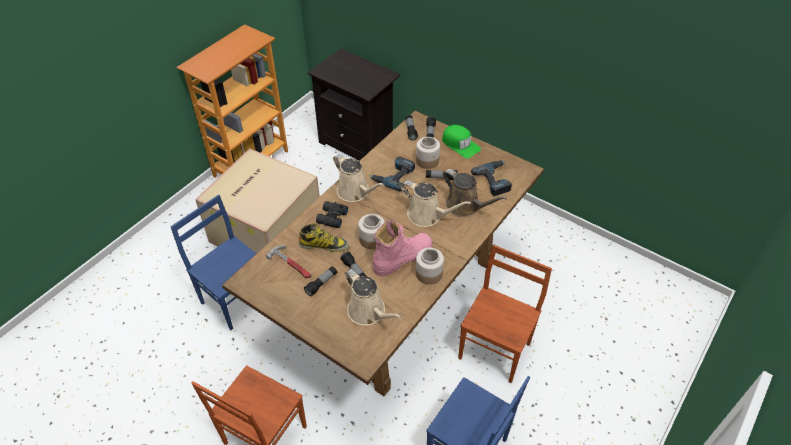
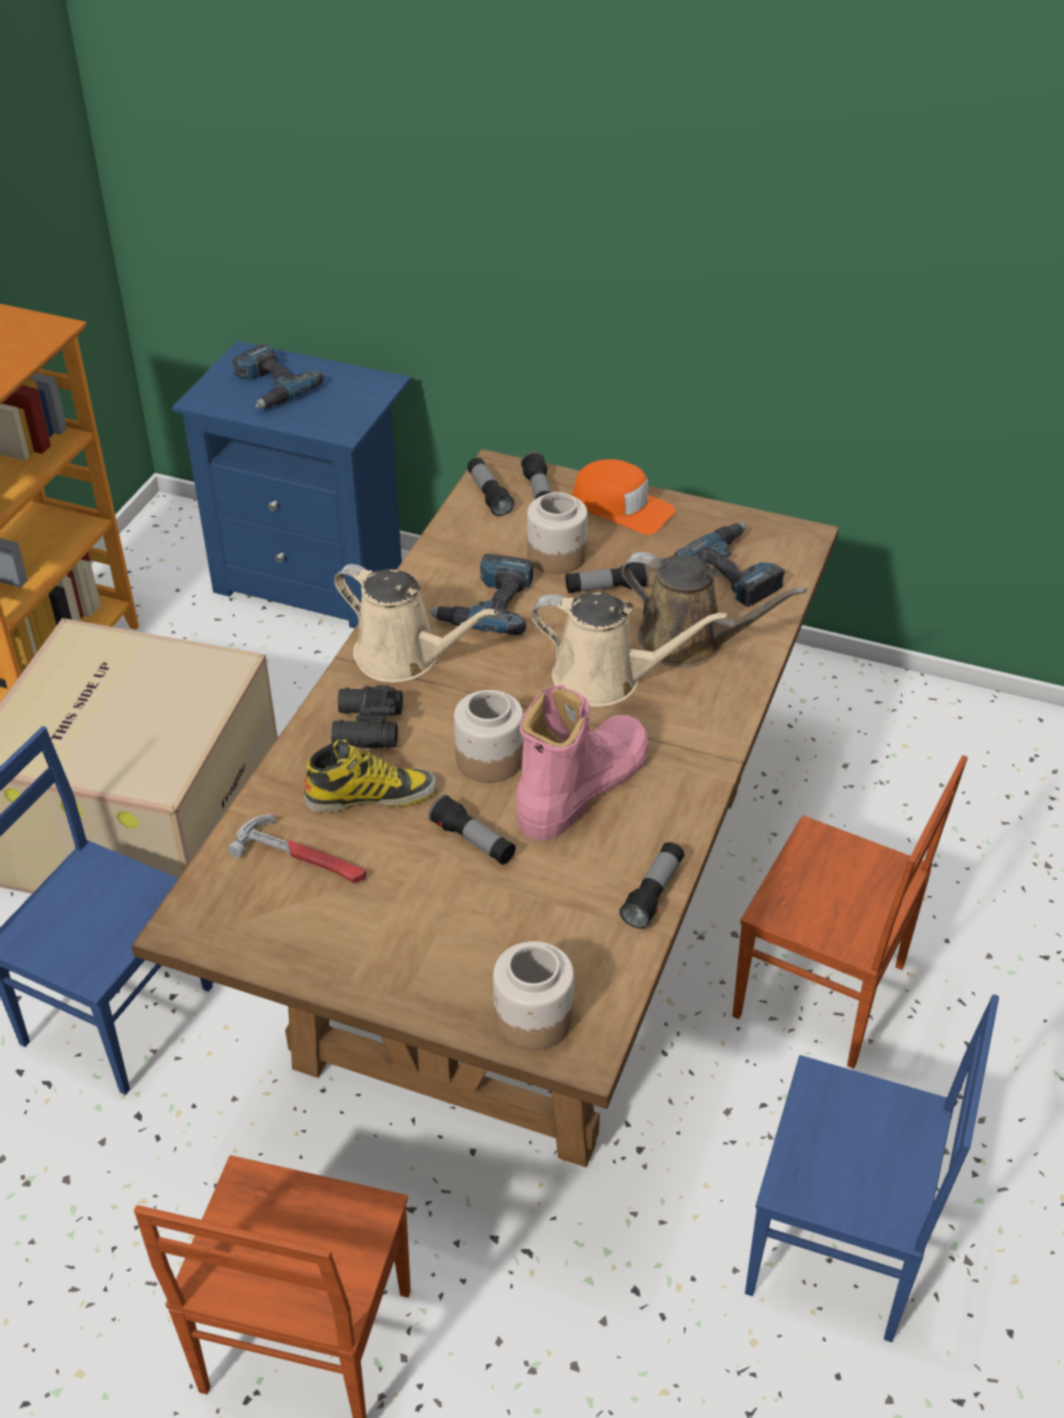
camera: 15 degrees left, 5 degrees down
flashlight [304,266,337,296] -> flashlight moved to [619,842,684,929]
black nightstand [307,48,401,161] -> blue nightstand [172,341,411,628]
beige watering can [345,269,402,326] -> none
jar [416,247,444,285] -> jar moved to [493,941,574,1050]
green cap [442,125,481,158] -> orange cap [572,459,676,535]
brown chair [458,245,552,383] -> brown chair turned 105 degrees clockwise [732,755,968,1069]
none -> power drill [232,344,324,408]

